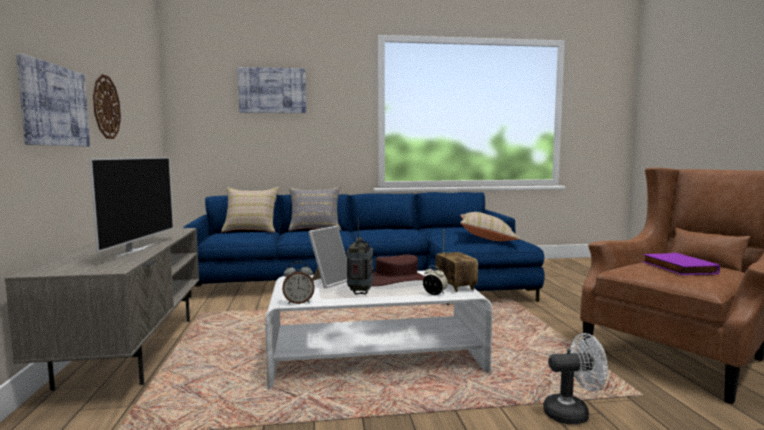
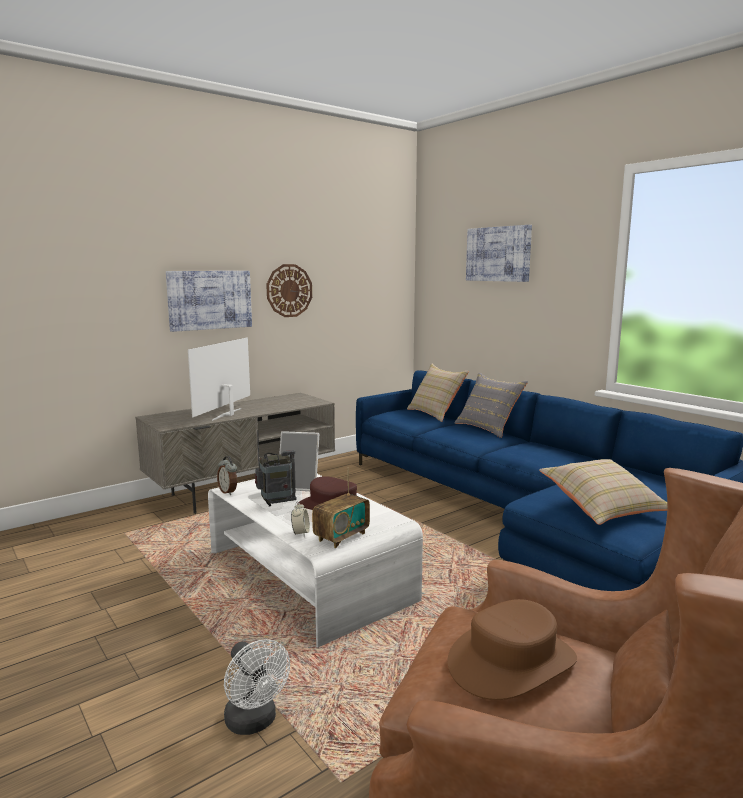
camera: 60 degrees right, 5 degrees up
television [89,157,174,258] -> television turned 135 degrees clockwise [188,337,250,421]
purple book [643,253,720,275] -> brown hat [447,599,577,700]

